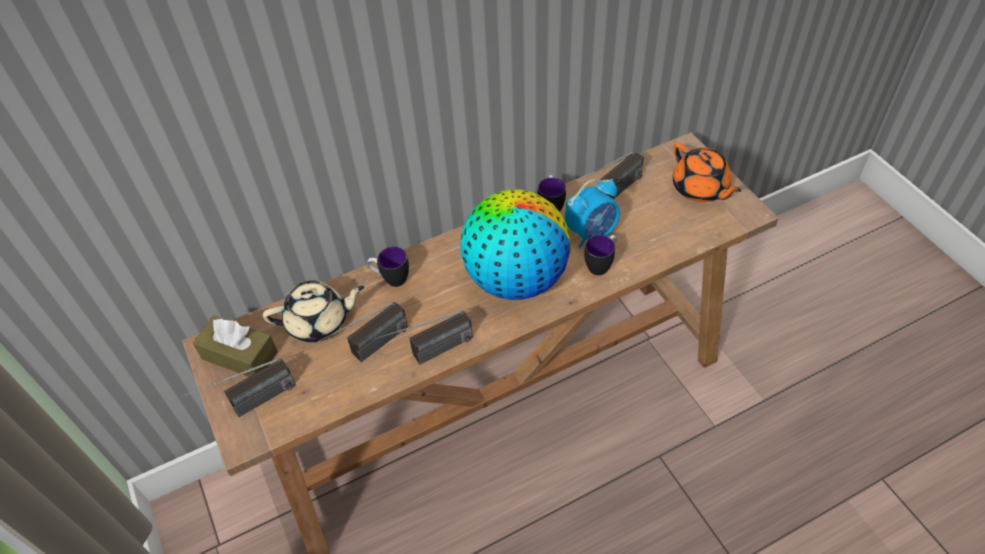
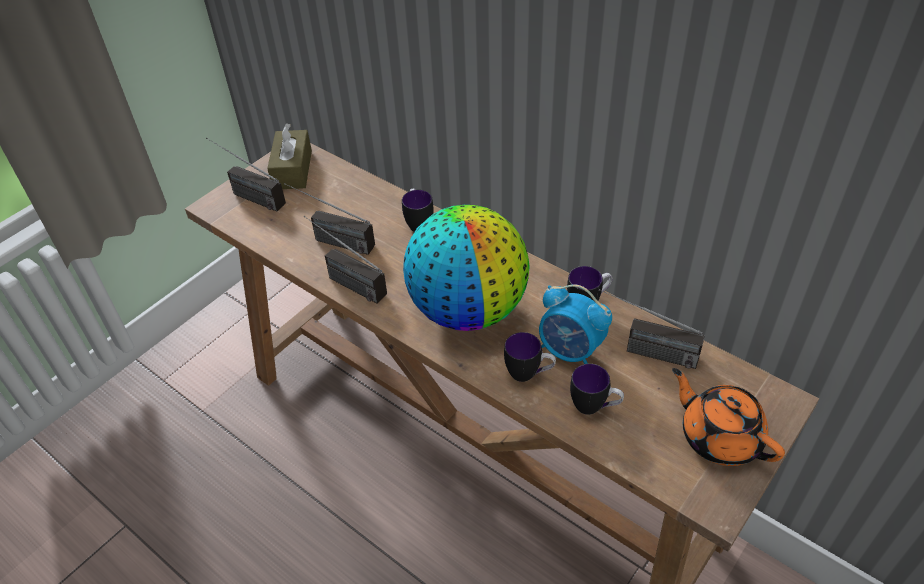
camera: 65 degrees right, 5 degrees down
beige teapot [263,281,364,342] -> none
orange teapot [673,143,741,202] -> orange teapot turned 105 degrees clockwise [672,368,785,466]
none -> mug [570,364,624,415]

